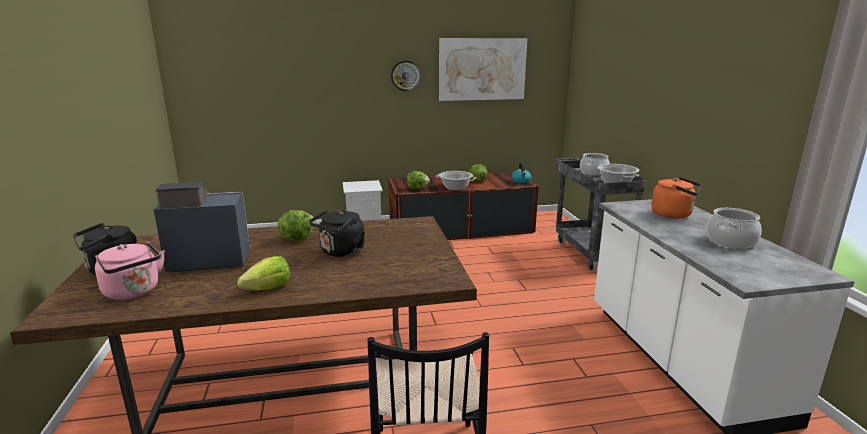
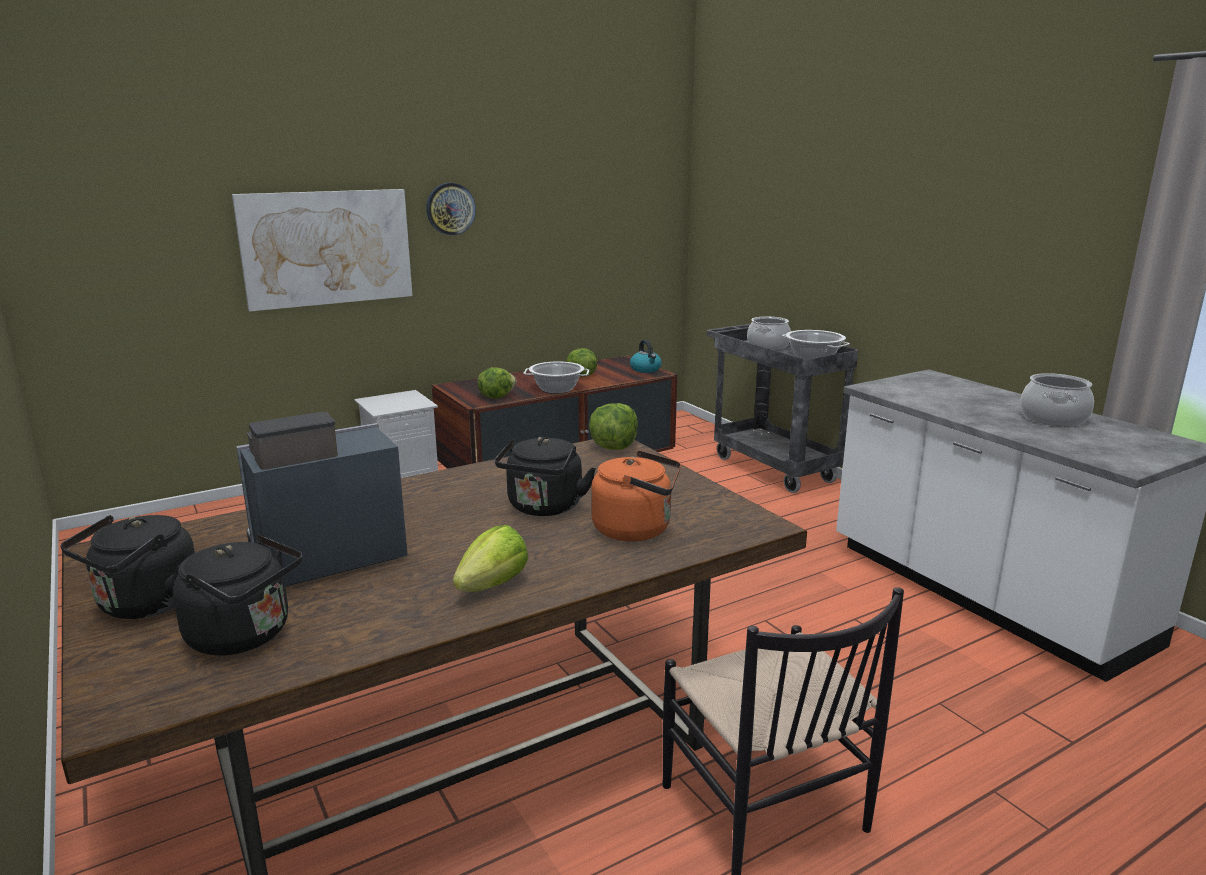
camera: 20 degrees left, 0 degrees up
pink kettle [95,241,165,300] -> black kettle [173,534,302,655]
lettuce [277,210,316,241] -> lettuce moved to [589,403,638,450]
picture [439,38,527,101] -> picture moved to [232,189,413,311]
orange kettle [651,177,702,219] -> orange kettle moved to [591,450,681,542]

